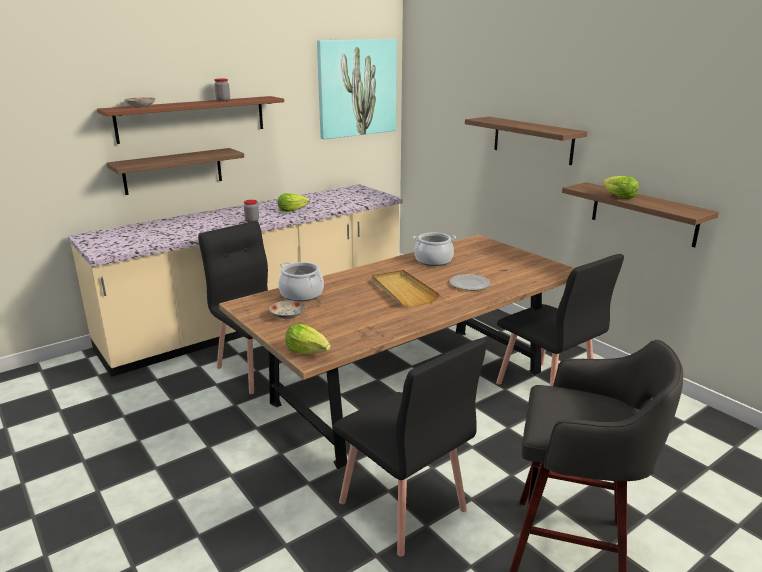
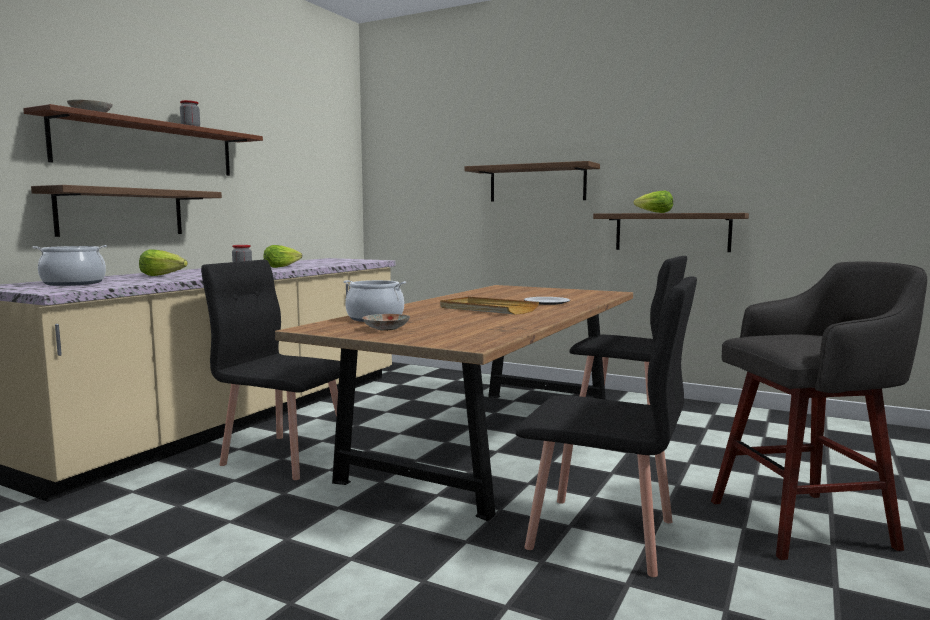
camera: 25 degrees left, 15 degrees down
lettuce [285,323,331,354] -> lettuce moved to [139,249,188,276]
picture [317,39,397,139] -> none
cooking pot [413,232,456,266] -> cooking pot moved to [32,245,107,286]

